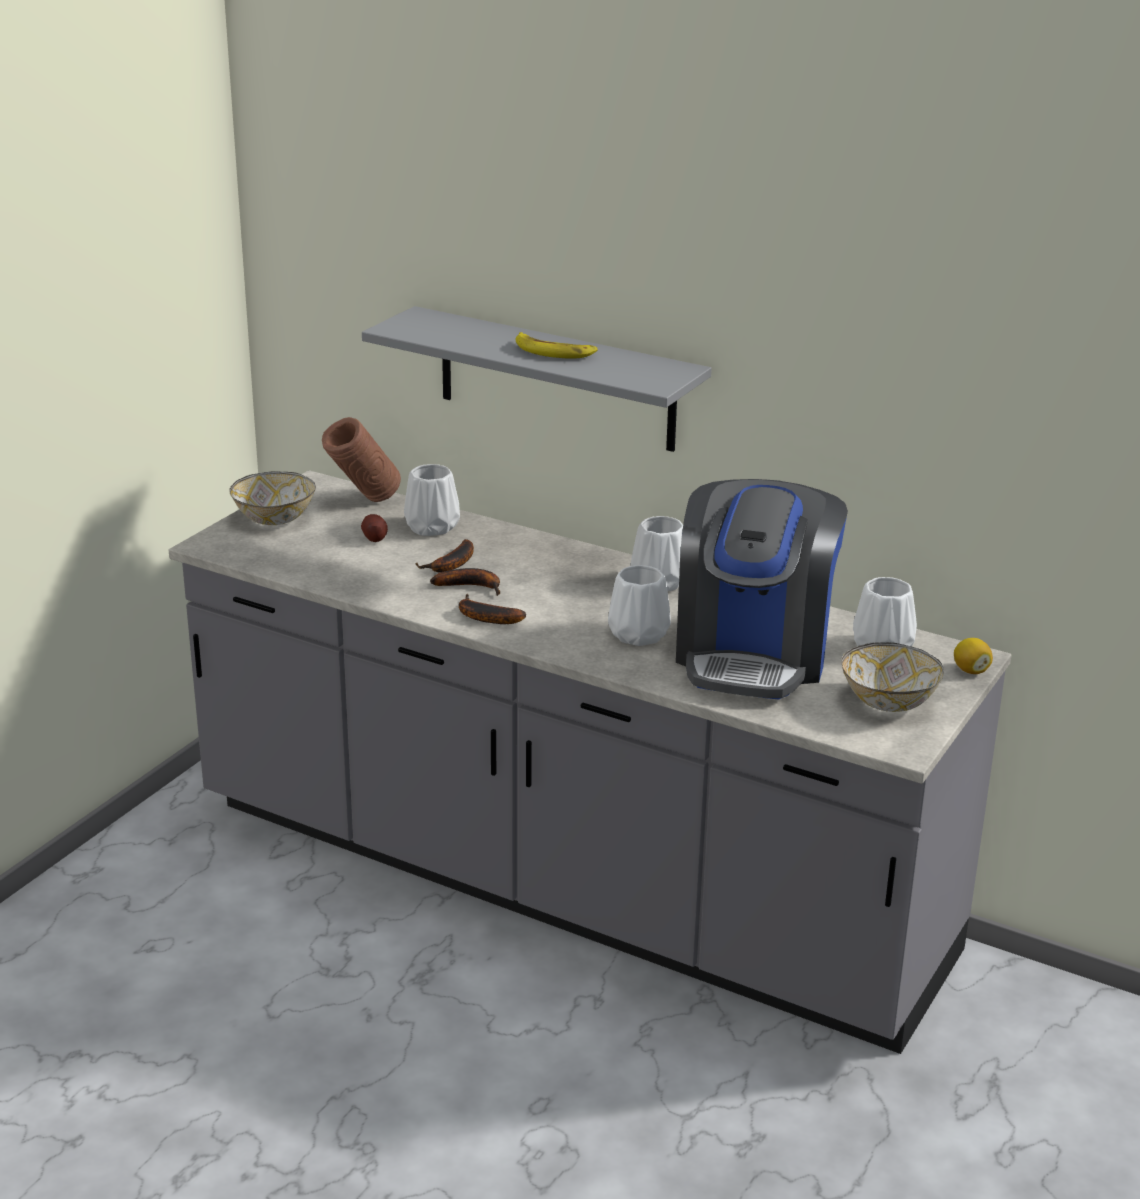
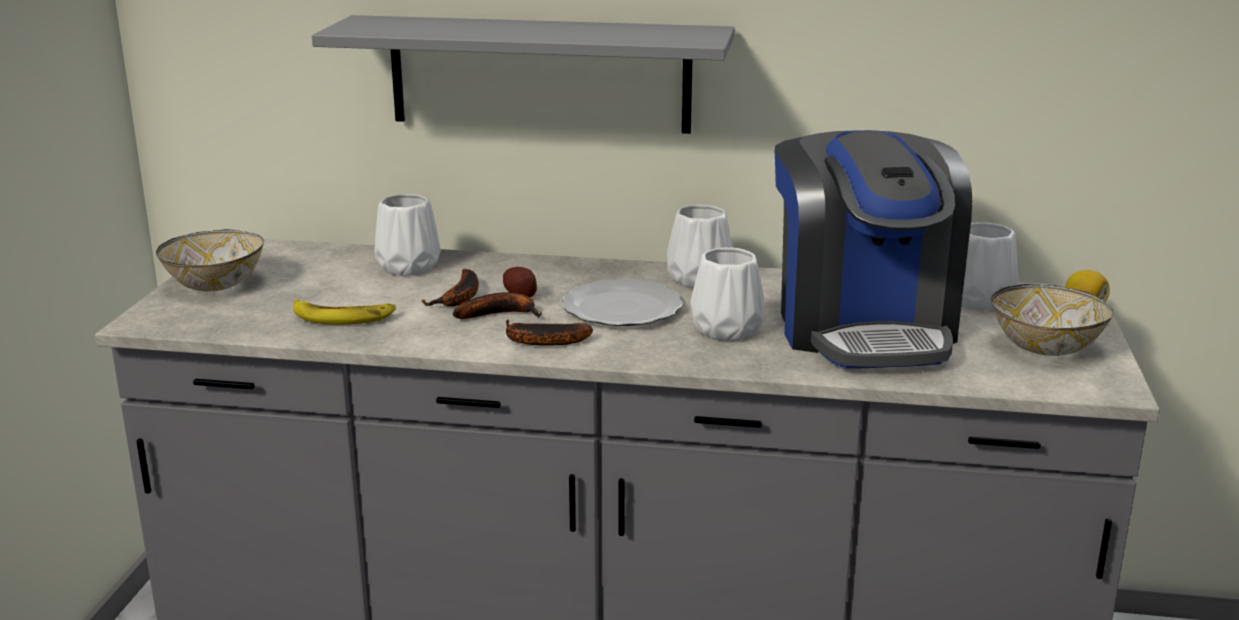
camera: 20 degrees left, 5 degrees down
brown vase [322,417,401,502] -> none
potato [361,514,388,542] -> potato moved to [503,267,537,297]
banana [516,332,598,359] -> banana moved to [293,299,396,325]
none -> plate [562,279,683,326]

